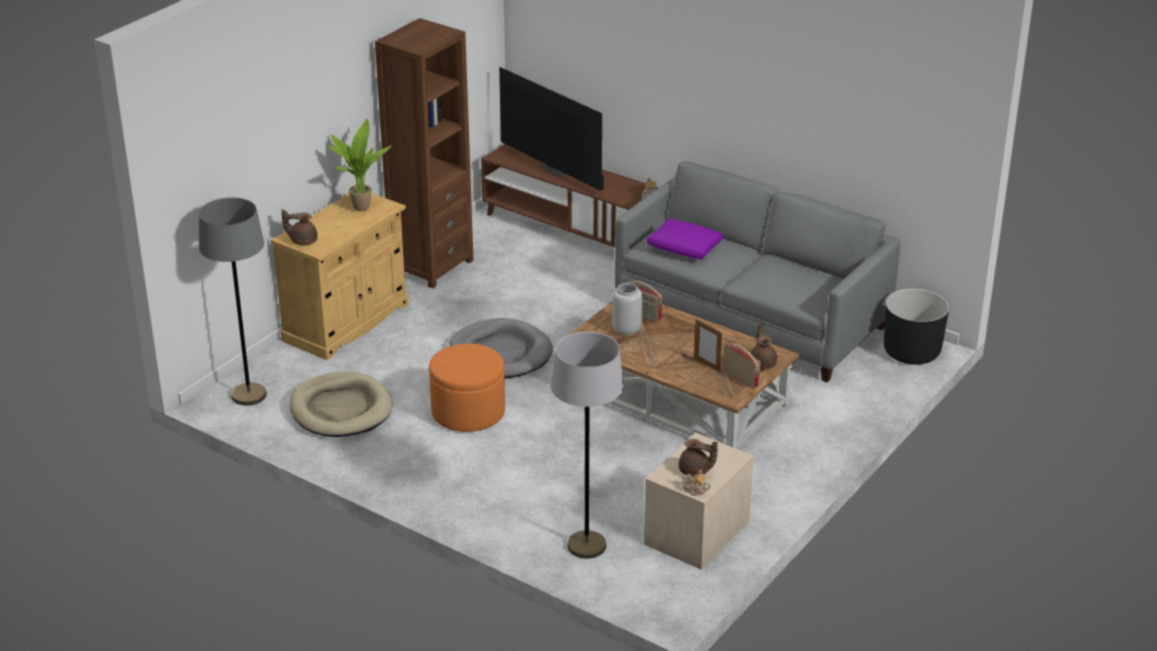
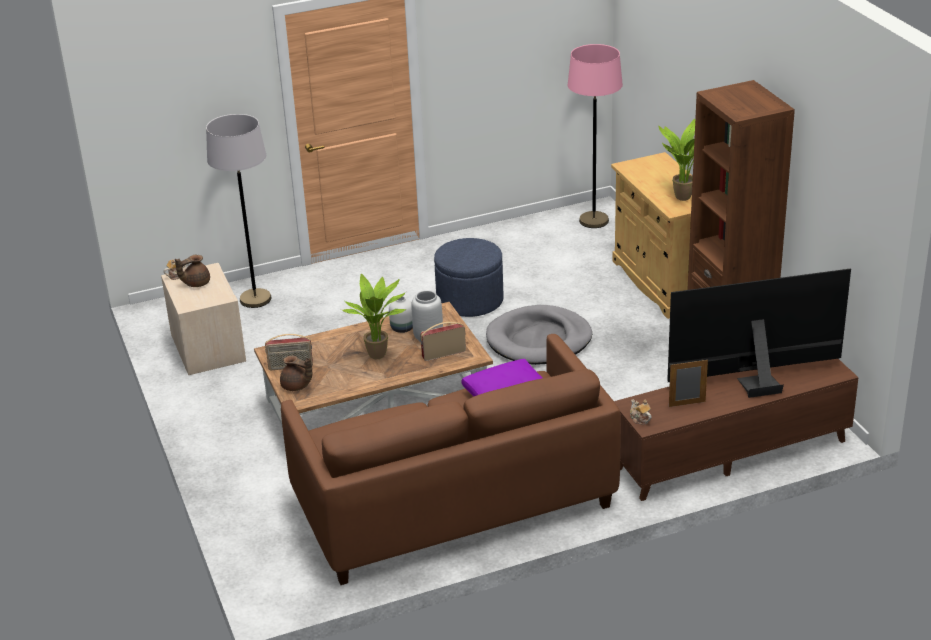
camera: 125 degrees right, 0 degrees up
grey floor lamp [199,197,267,406] -> pink floor lamp [568,44,623,228]
brown teapot [281,209,318,246] -> none
beige dog bed [290,371,393,437] -> none
orange ottoman [429,343,505,432] -> blue ottoman [434,238,503,317]
grey sofa [615,161,900,382] -> brown sofa [281,334,621,585]
picture frame [694,319,722,372] -> picture frame moved to [669,359,708,407]
black planter [884,288,949,365] -> none
none -> potted plant [342,274,406,359]
none -> white vase [389,296,413,333]

